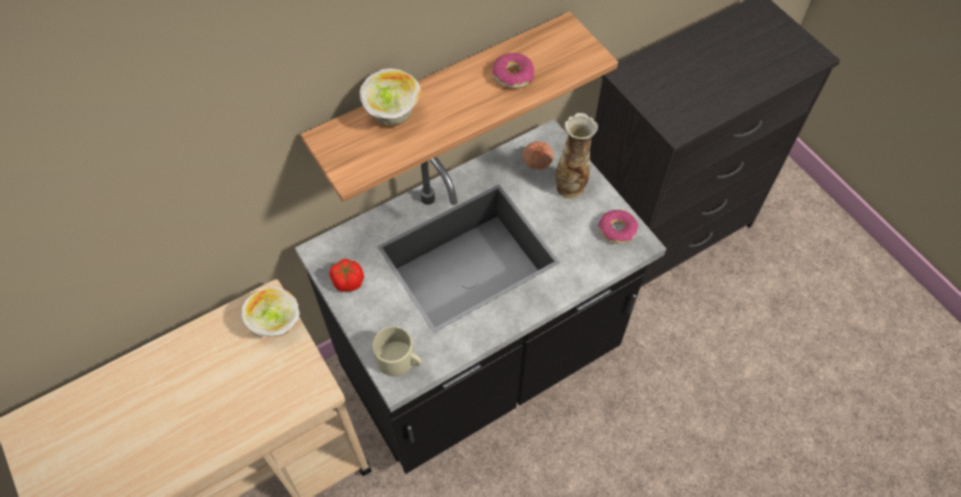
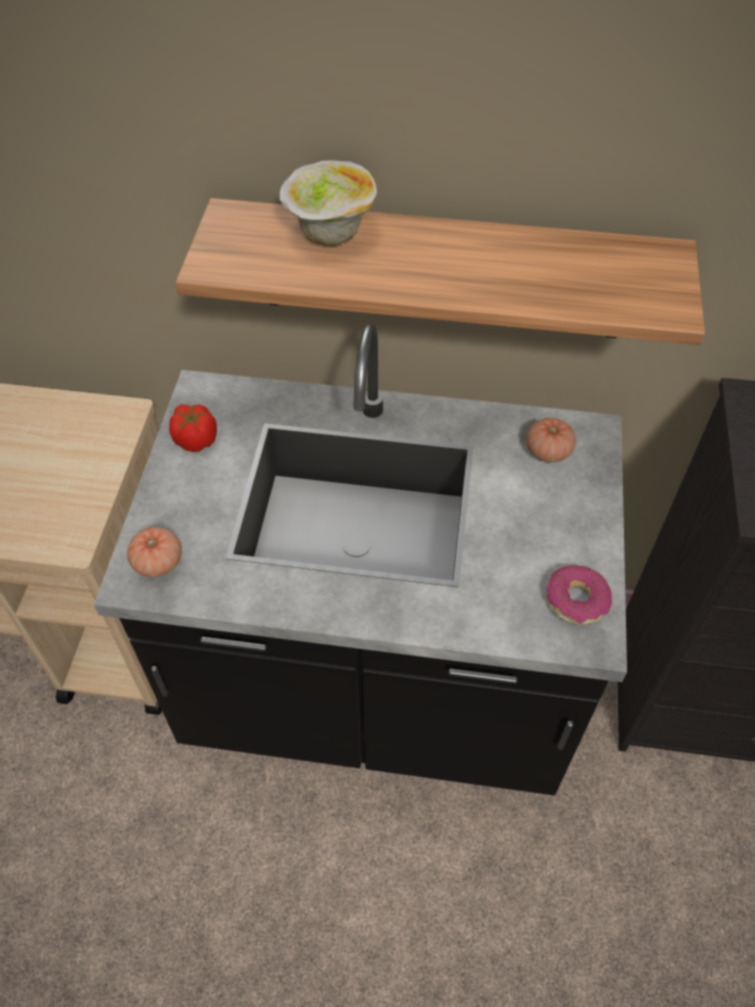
camera: 40 degrees right, 5 degrees down
bowl [241,287,300,337] -> none
beige mug [372,326,422,377] -> tomato [127,527,182,577]
donut [493,53,534,88] -> none
vase [556,113,598,199] -> none

